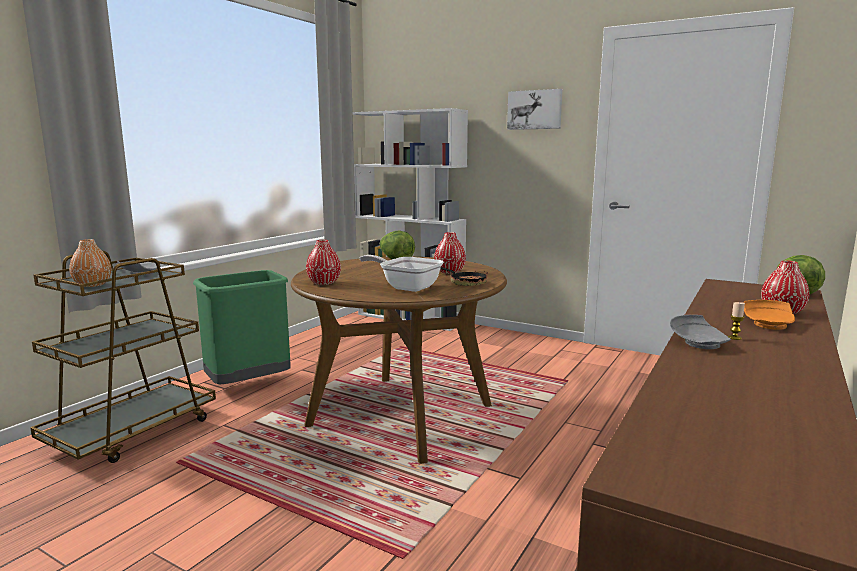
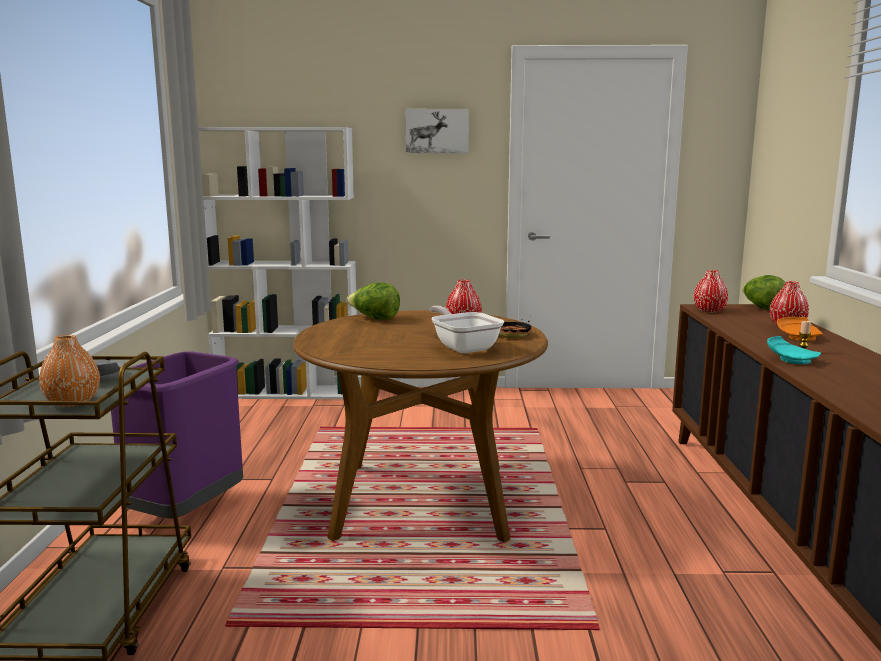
camera: 30 degrees left, 0 degrees up
green trash can [193,270,291,385] -> purple trash can [111,351,243,518]
red vase [306,240,341,285] -> red vase moved to [694,270,728,313]
frying pan [360,255,443,292] -> frying pan turned 60 degrees clockwise [430,306,504,353]
grey plate [670,315,731,349] -> turquoise plate [767,336,821,364]

